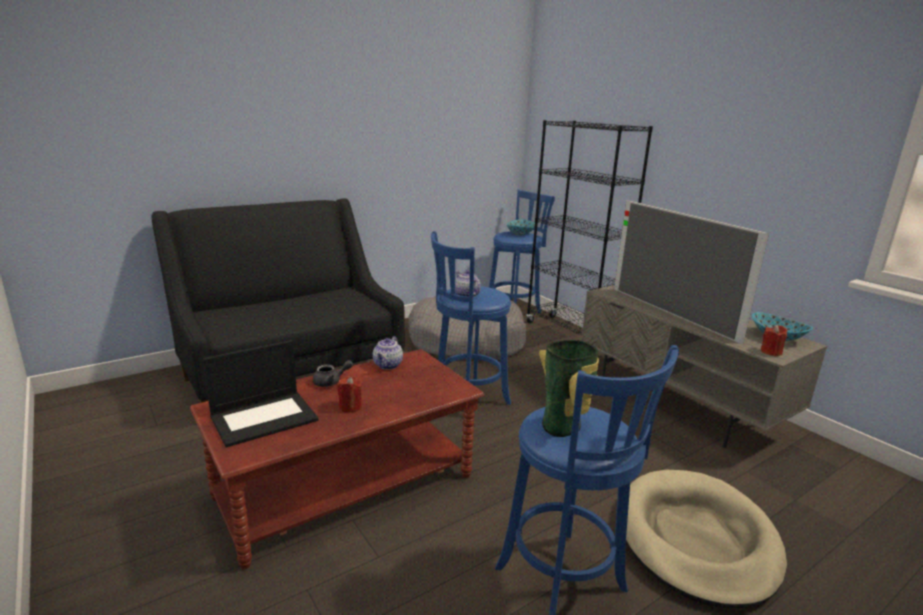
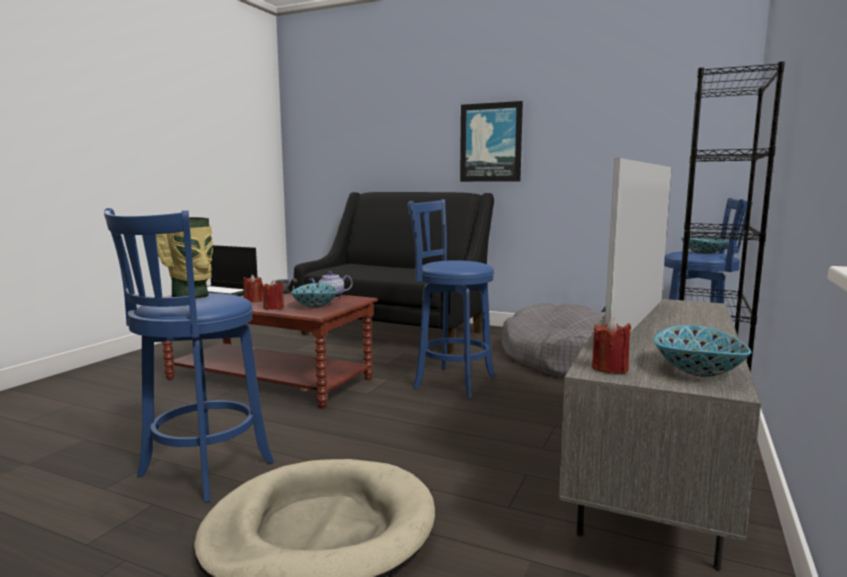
camera: 60 degrees right, 10 degrees down
teapot [455,270,481,297] -> none
none -> red candle [262,280,284,310]
none -> bowl [291,283,338,308]
none -> picture [460,101,523,182]

